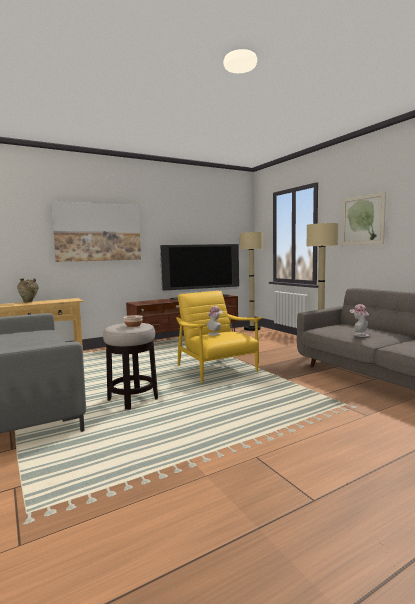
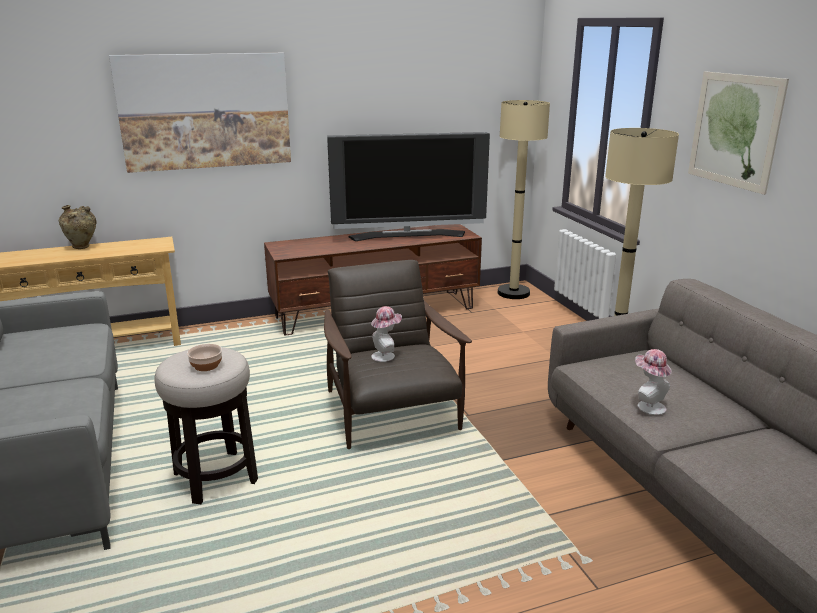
camera: 10 degrees right, 15 degrees up
yellow armchair [176,291,263,383] -> brown armchair [324,260,472,449]

